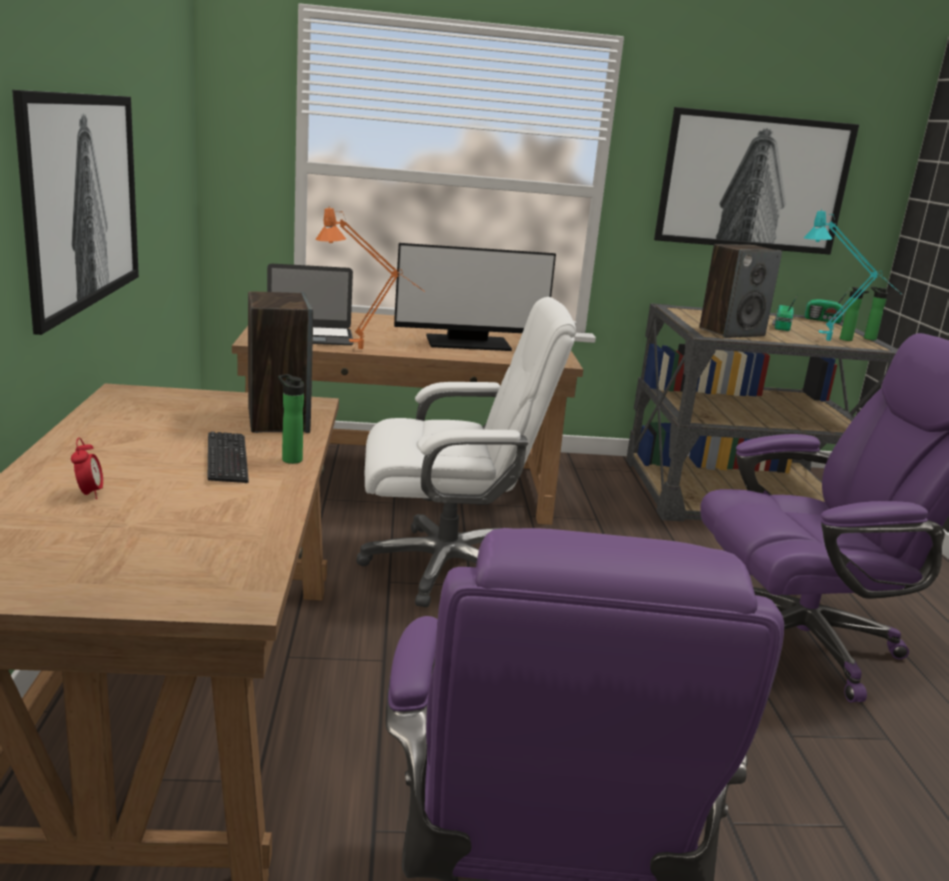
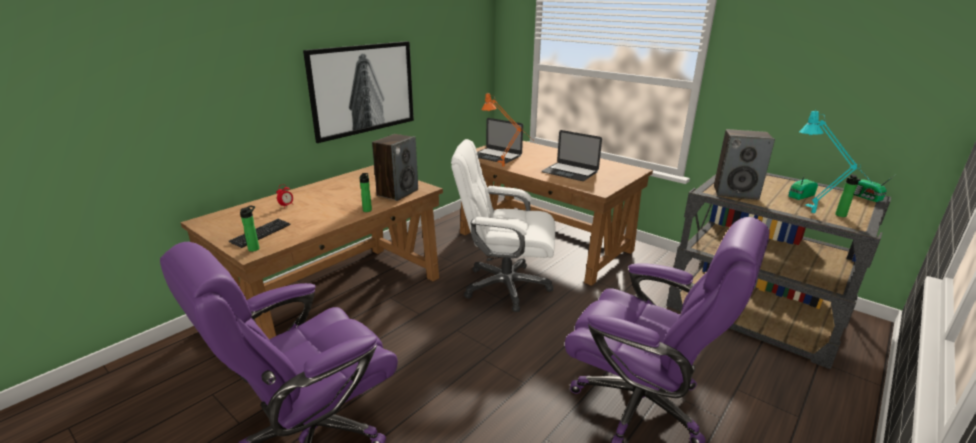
camera: 45 degrees right, 5 degrees up
keyboard [207,431,249,483] -> keyboard moved to [229,219,291,248]
white office chair [357,297,576,607] -> white office chair turned 150 degrees clockwise [451,139,556,312]
monitor [394,243,556,351] -> laptop [542,130,602,181]
picture [654,107,859,255] -> none
bottle [864,287,888,340] -> bottle moved to [240,205,259,252]

